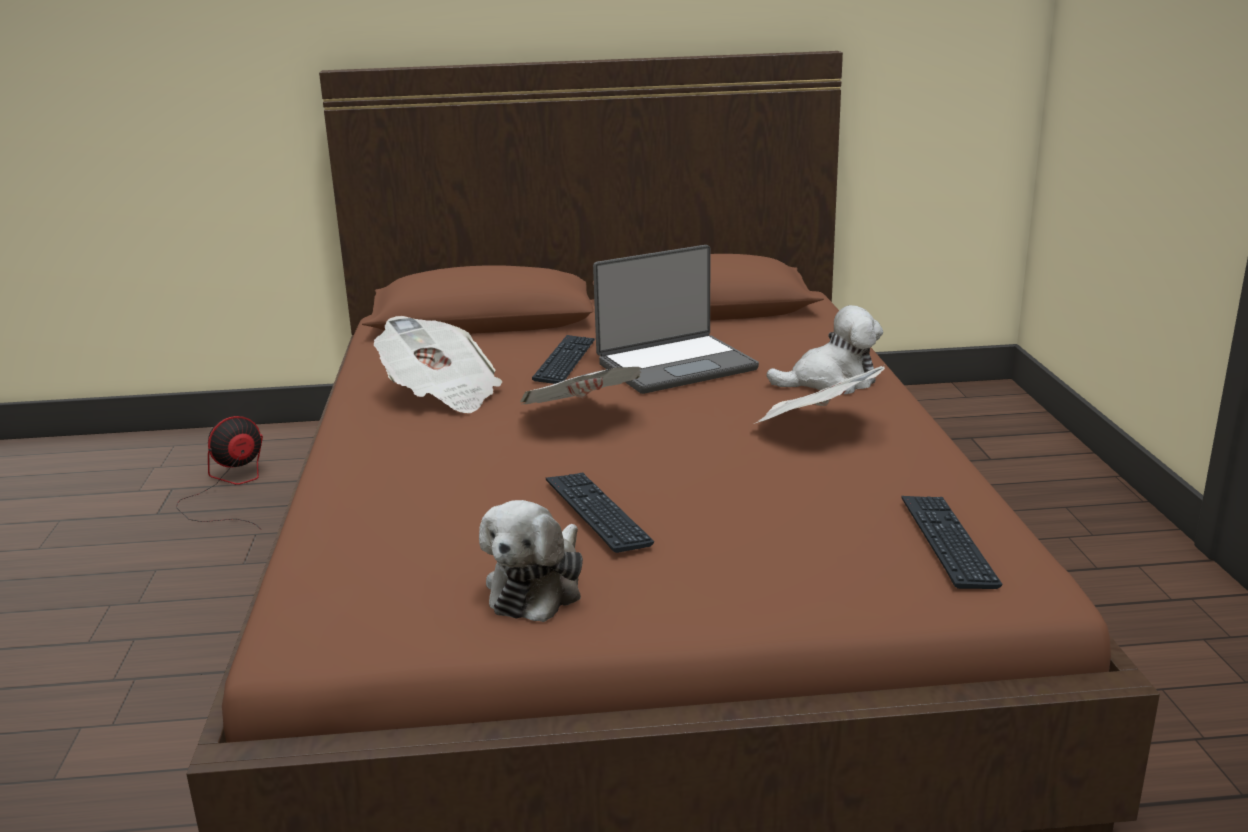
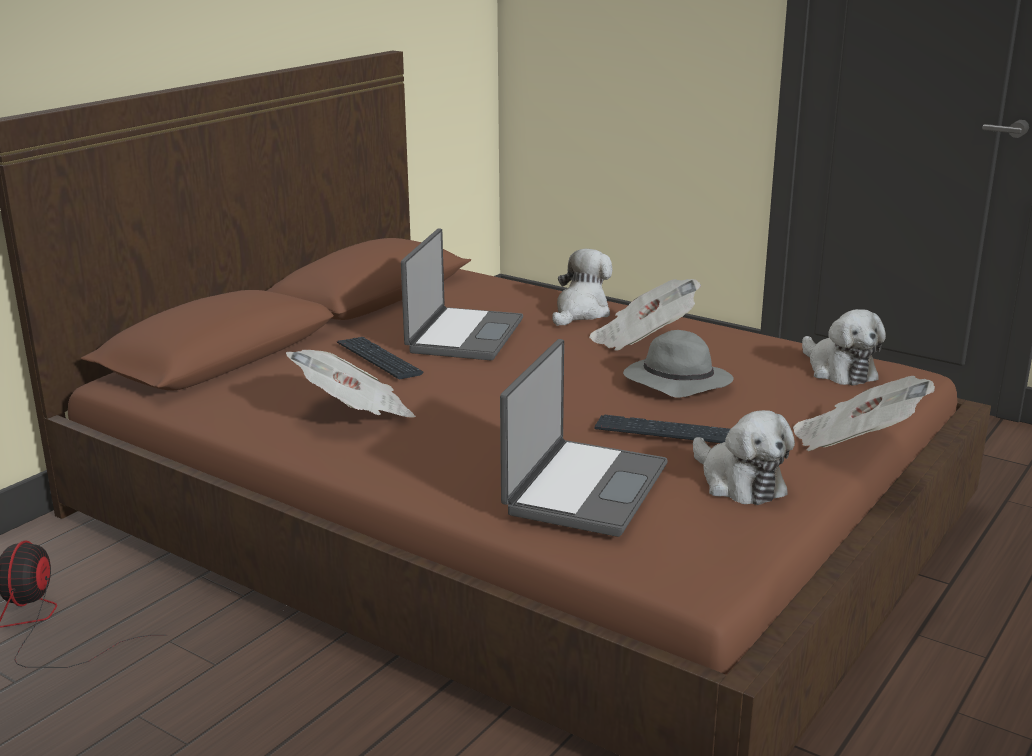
camera: 50 degrees left, 0 degrees up
newspaper [521,367,641,404] -> newspaper moved to [793,376,935,451]
keyboard [902,496,1003,589] -> plush toy [802,309,886,386]
none -> laptop [500,339,668,537]
none -> grey hat [623,330,734,398]

